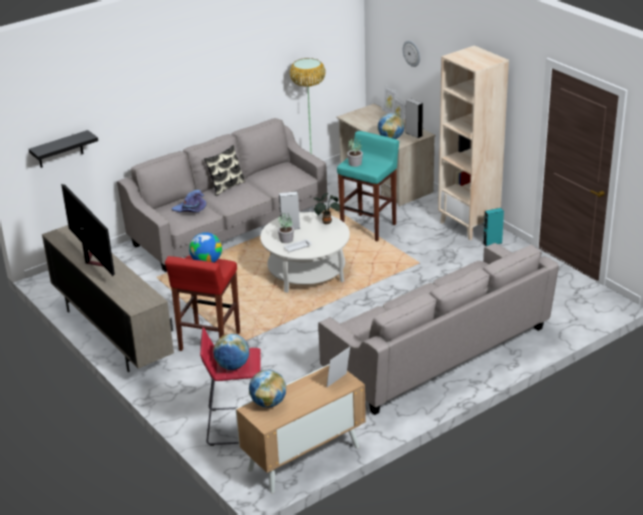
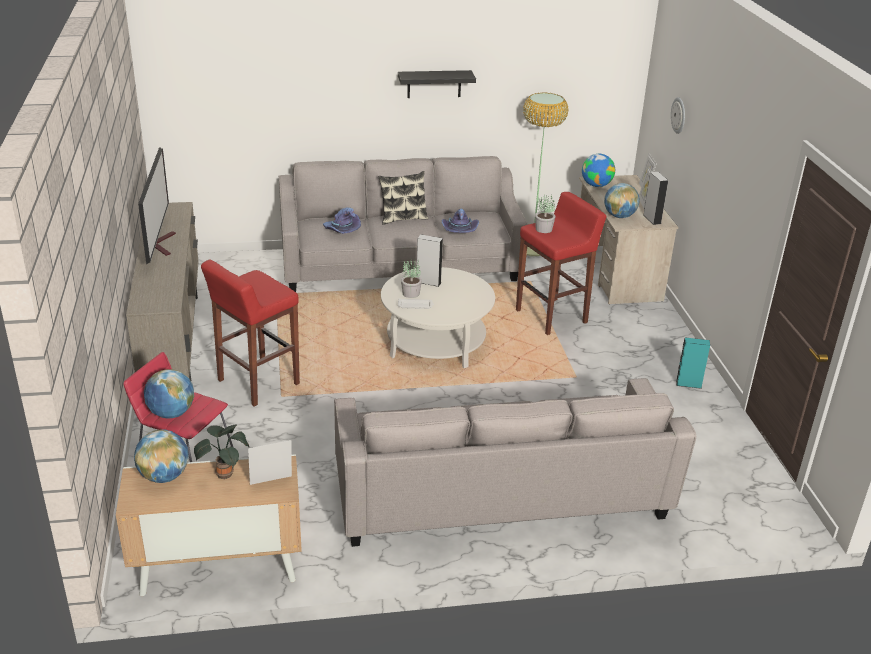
camera: 25 degrees right, 0 degrees up
black shelf [29,130,98,168] -> black shelf moved to [398,70,476,98]
globe [189,232,222,263] -> globe moved to [582,154,615,187]
potted plant [313,193,340,225] -> potted plant moved to [194,425,249,479]
turquoise stool [337,131,399,241] -> red stool [516,192,607,335]
beige bookcase [438,45,509,240] -> none
none -> purple hat [442,209,479,233]

